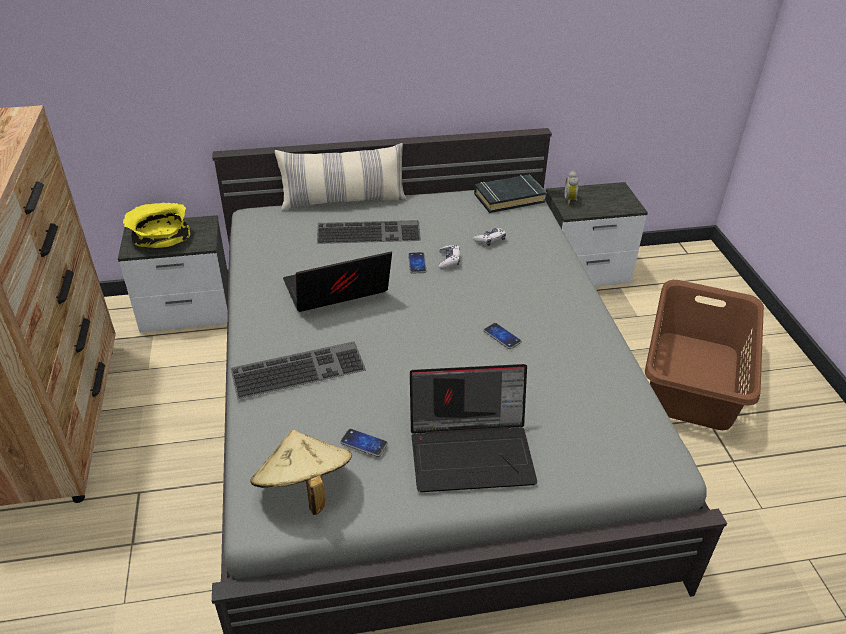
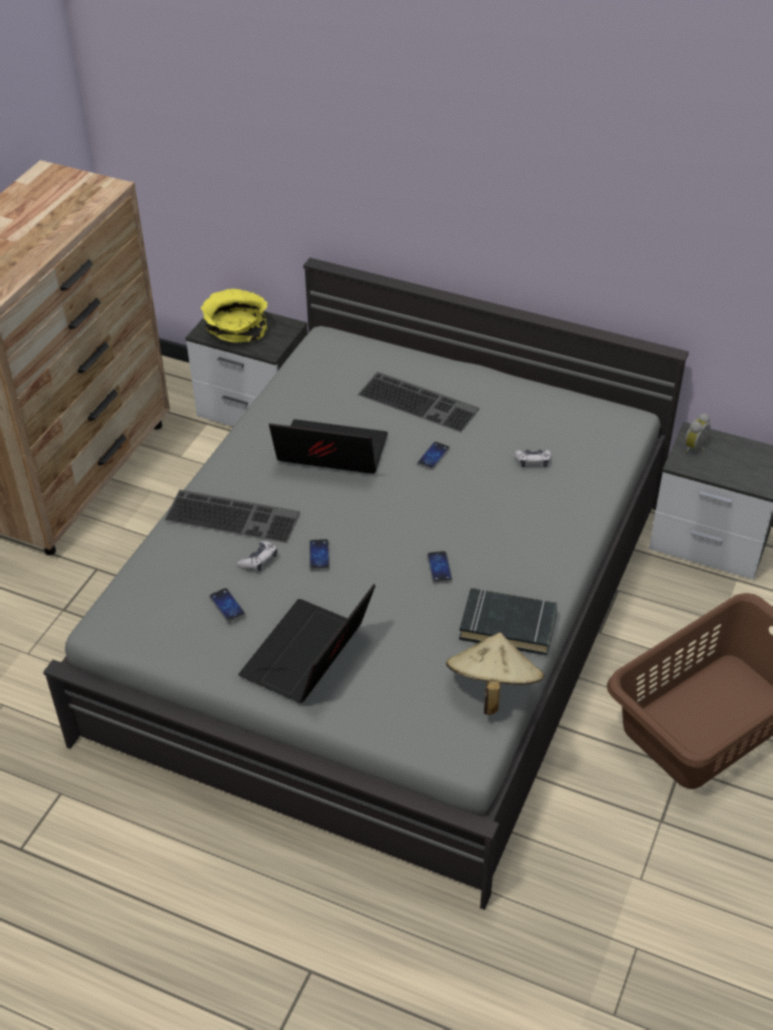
camera: 35 degrees right, 5 degrees up
beige hat [251,430,352,515] -> beige hat moved to [446,632,545,715]
pillow [275,143,407,211] -> none
laptop [410,364,537,492] -> laptop turned 90 degrees clockwise [238,584,375,703]
game controller [439,245,460,269] -> game controller moved to [237,541,277,571]
black book [474,174,547,213] -> black book moved to [459,588,558,656]
none -> phone [309,539,330,571]

